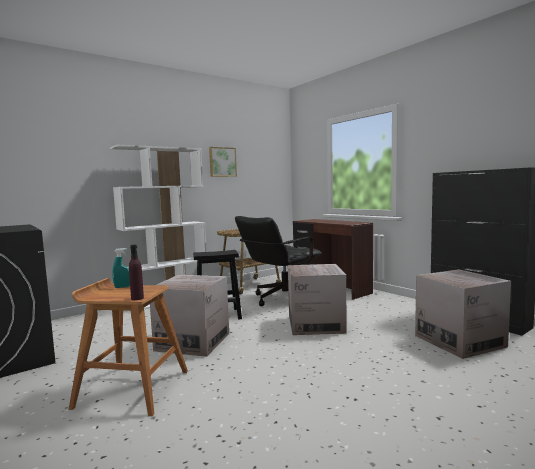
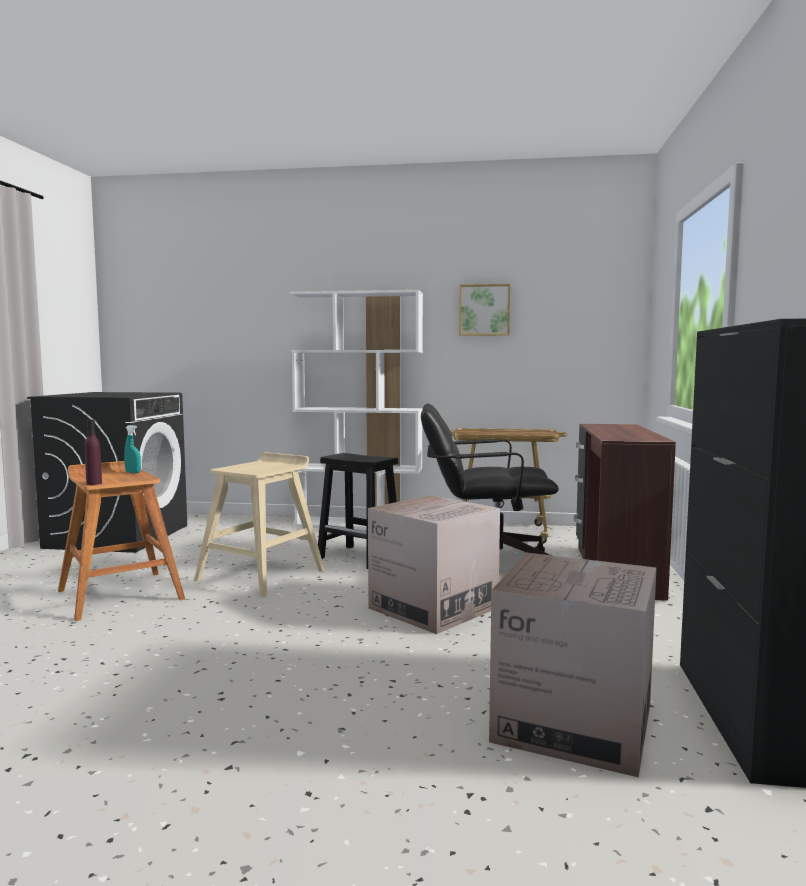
camera: 45 degrees right, 0 degrees up
cardboard box [150,275,229,357] -> beige stool [194,452,325,597]

